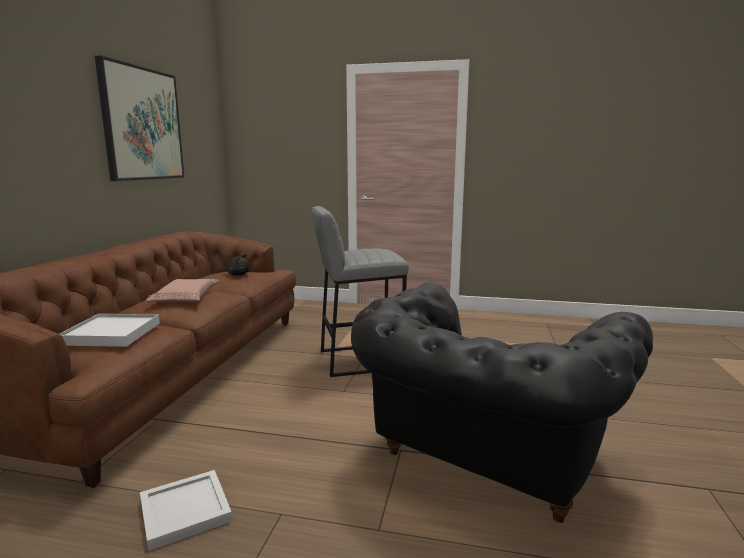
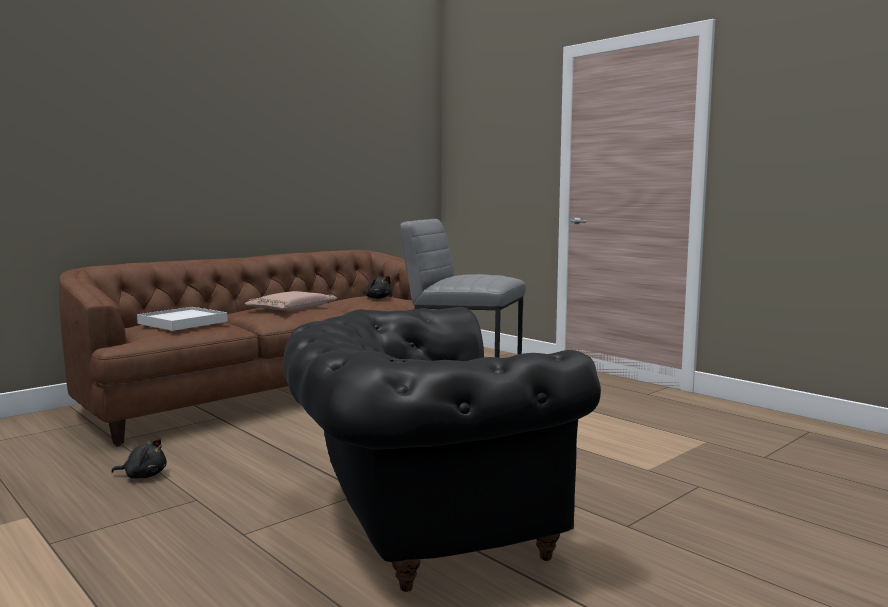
camera: 35 degrees right, 5 degrees down
picture [95,56,184,181] -> none
white tray [140,470,232,551] -> black plush toy [111,439,167,479]

